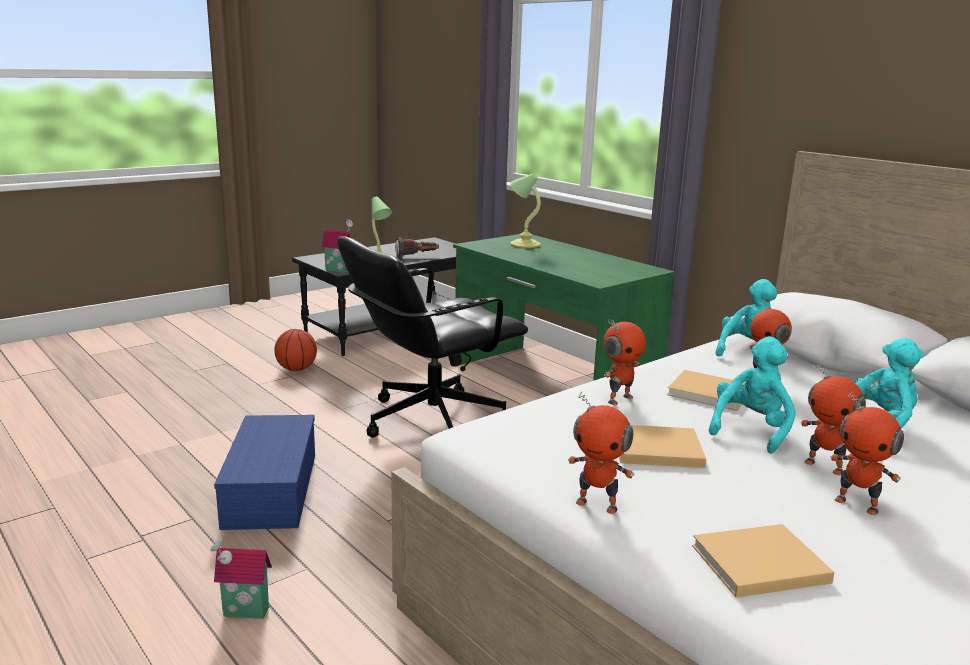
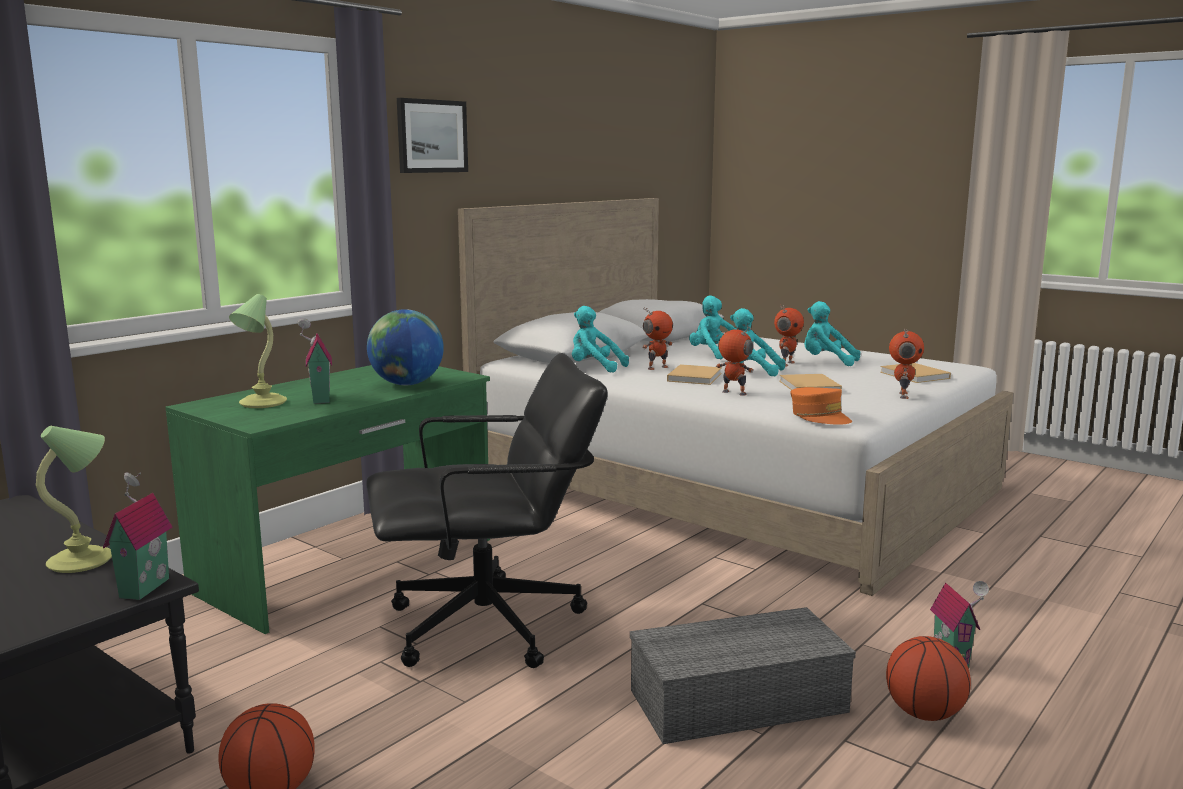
camera: 100 degrees left, 5 degrees down
blue storage box [214,415,315,530] -> grey storage box [630,607,856,744]
black office chair [337,236,528,438] -> black office chair turned 60 degrees counterclockwise [366,353,608,668]
flashlight [395,237,439,258] -> none
toy robot [830,392,904,515] -> turquoise plush toy [804,301,860,366]
none -> toy house [298,318,332,404]
none -> globe [367,309,444,385]
none -> picture [397,98,468,173]
none -> orange cap [790,387,852,425]
none -> basketball [886,636,971,721]

